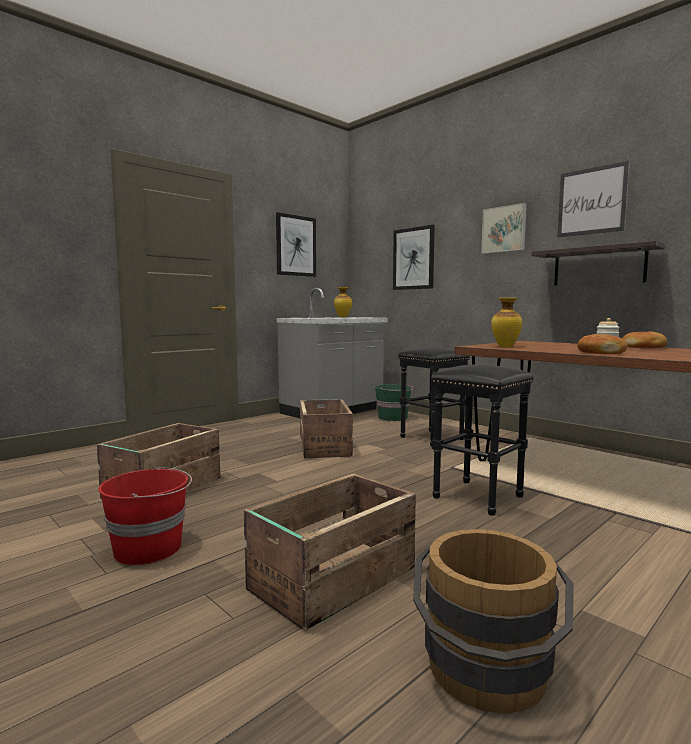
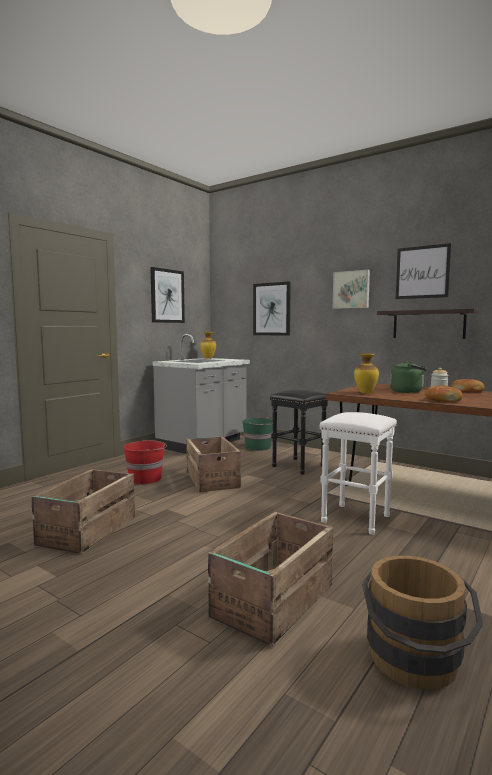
camera: 10 degrees left, 0 degrees up
red bucket [98,466,192,565] -> red bucket moved to [123,439,167,484]
black stool [431,364,534,516] -> white stool [320,412,397,535]
none -> green kettle [390,361,427,393]

